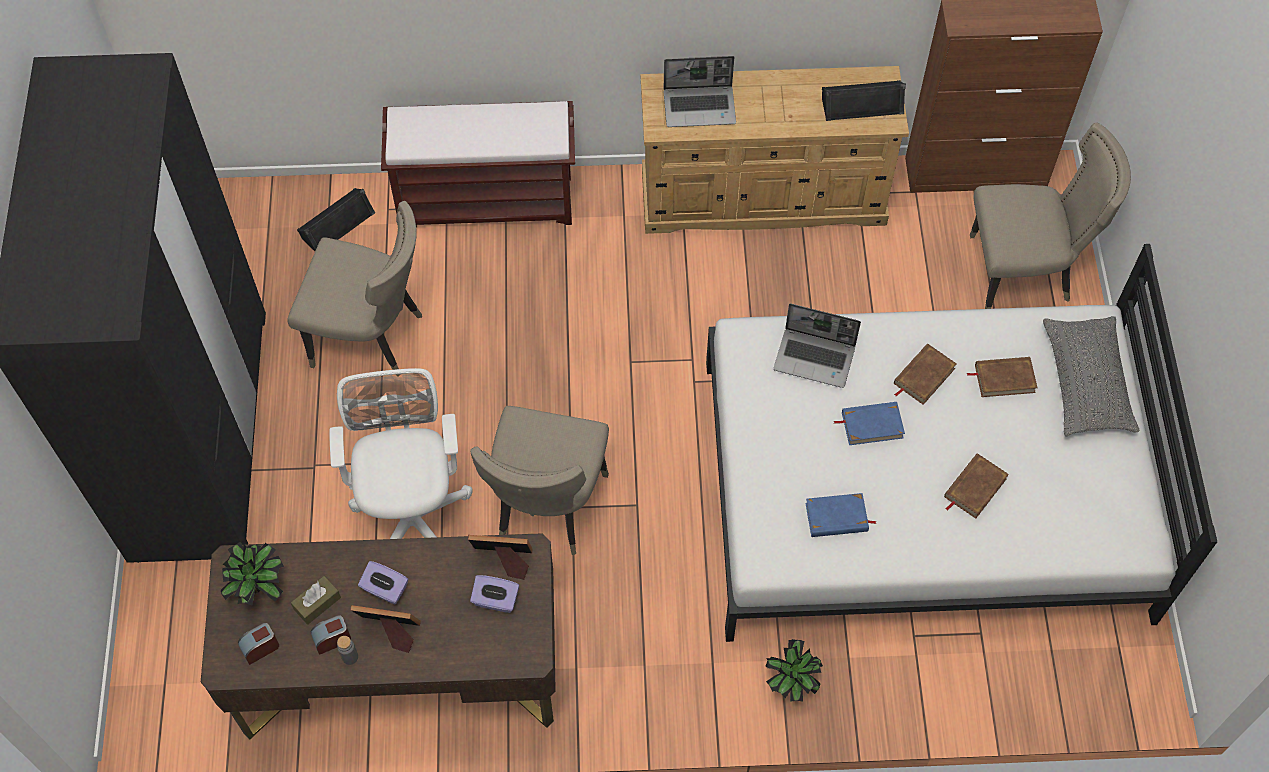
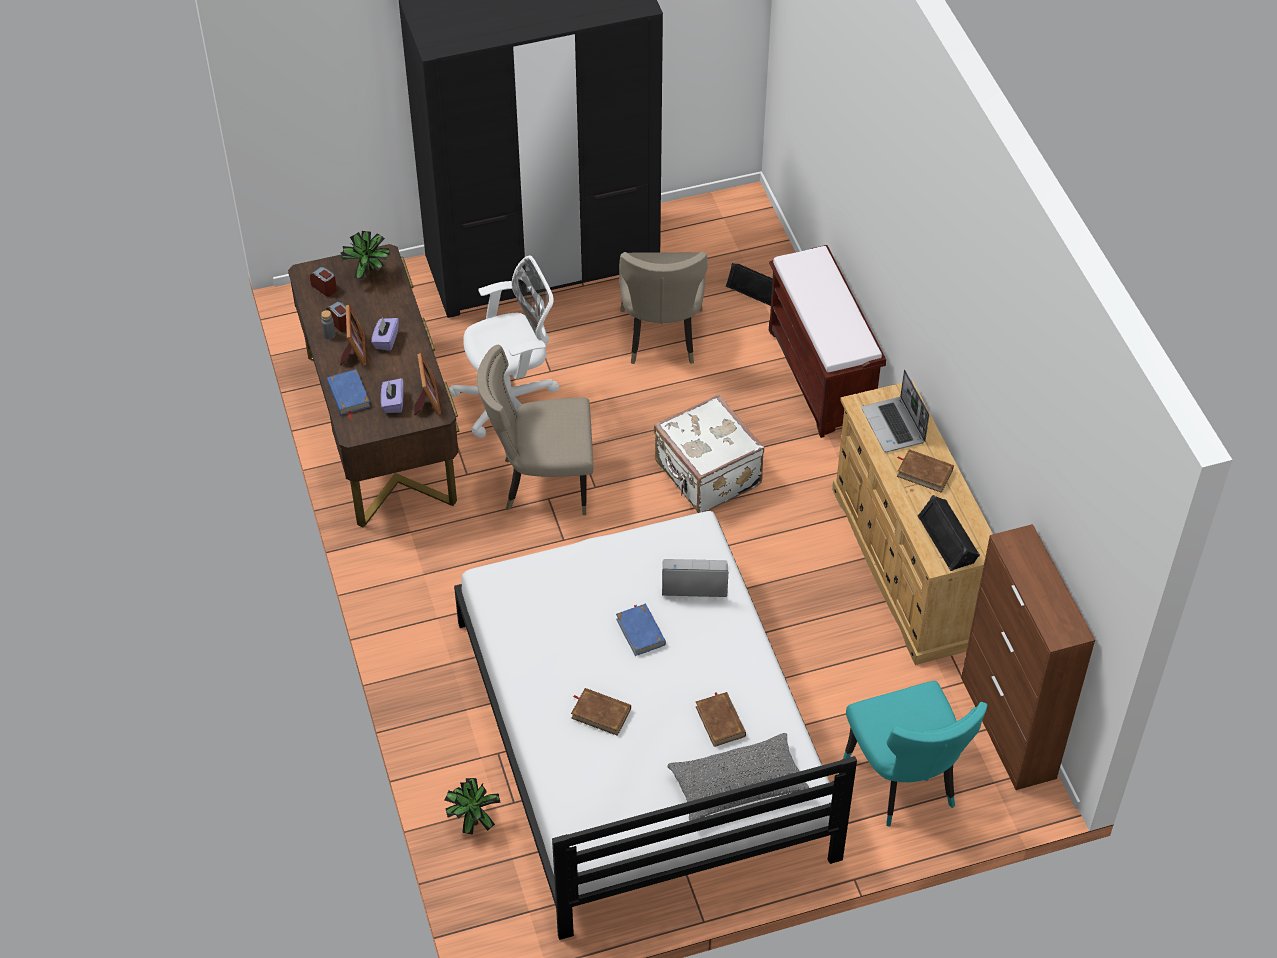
camera: 75 degrees right, 10 degrees down
brown tissue box [291,576,341,625] -> none
potted plant [765,639,823,702] -> potted plant moved to [445,778,501,835]
laptop [774,304,861,388] -> laptop turned 90 degrees clockwise [662,559,728,597]
blue book [805,493,876,537] -> blue book moved to [327,369,370,420]
brown book [894,344,956,405] -> brown book moved to [897,449,954,493]
beige chair [970,122,1131,309] -> turquoise chair [843,681,987,826]
none -> white suitcase [654,394,764,513]

